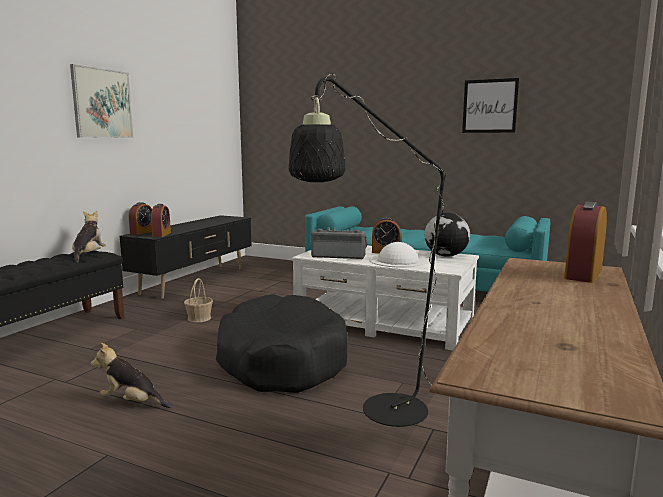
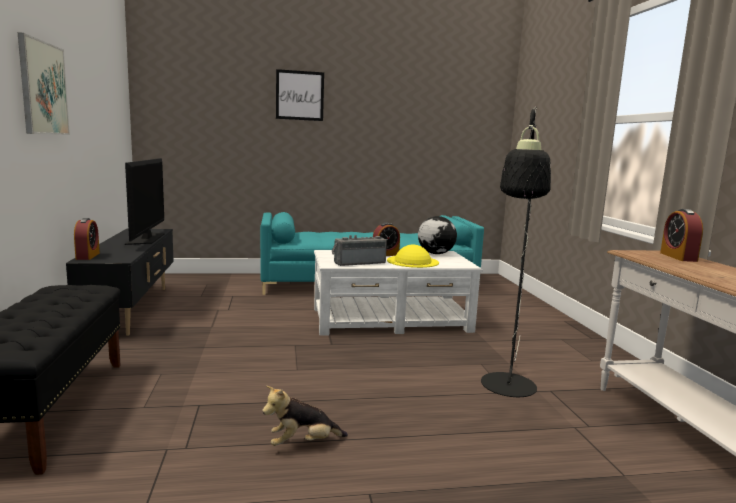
camera: 35 degrees left, 0 degrees up
plush toy [72,211,106,262] -> none
alarm clock [151,204,171,237] -> none
basket [184,278,213,323] -> none
black dog bed [216,294,347,393] -> none
white hat [369,242,427,268] -> yellow hat [387,245,439,268]
picture [462,78,519,133] -> picture moved to [276,69,324,121]
none -> television [125,158,165,245]

